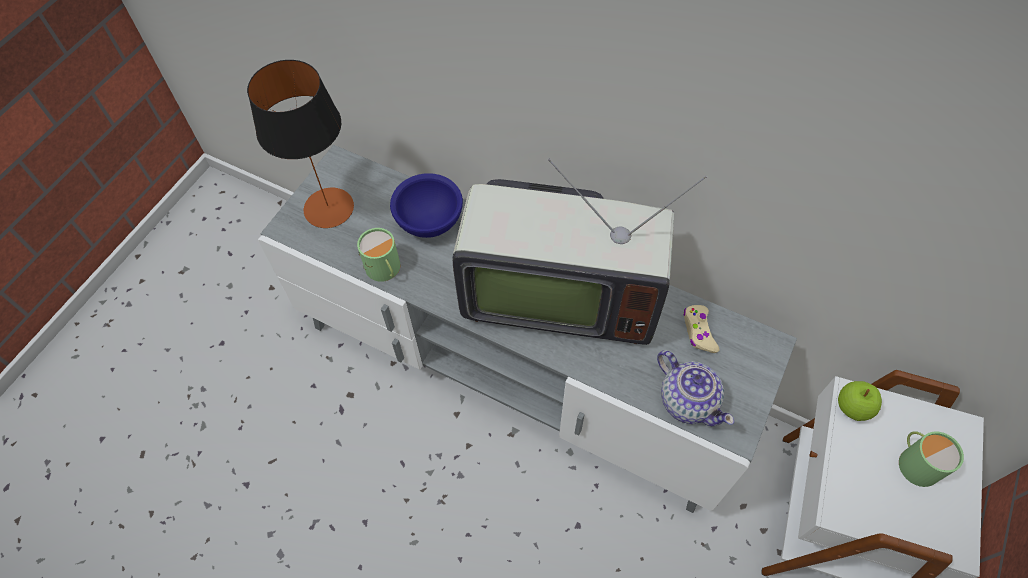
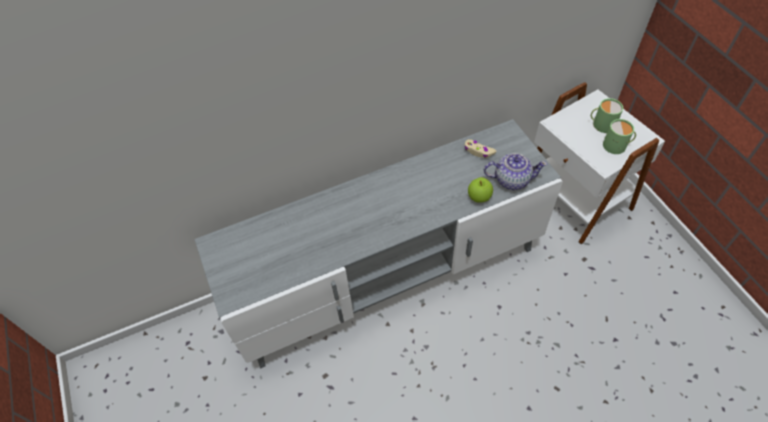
camera: 50 degrees left, 5 degrees down
table lamp [247,60,354,228] -> none
green mug [357,228,400,282] -> green mug moved to [603,119,636,154]
blue bowl [390,173,463,238] -> none
television [453,158,707,345] -> none
apple [838,381,882,421] -> apple moved to [468,177,493,203]

